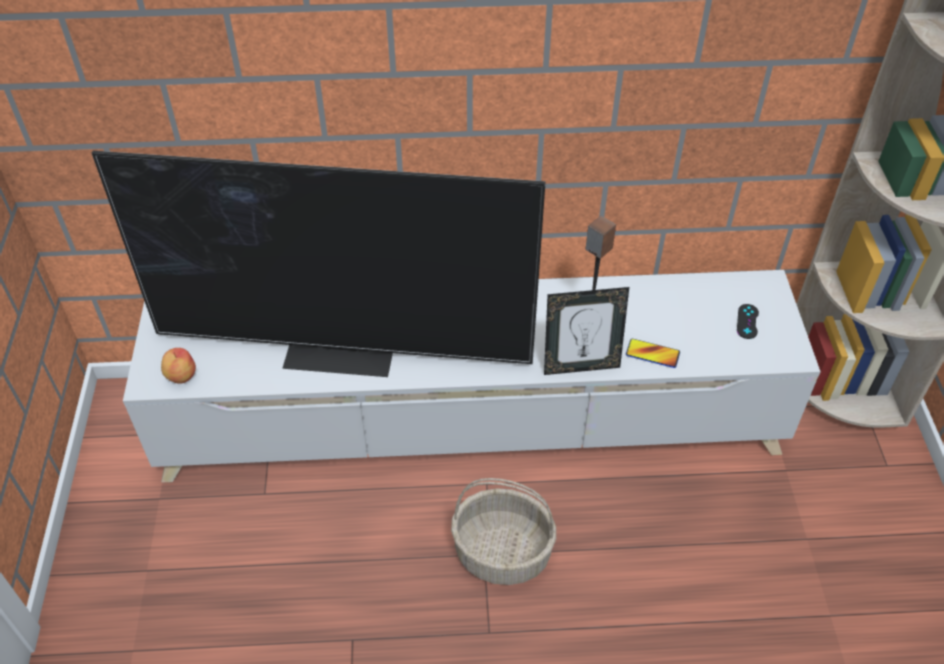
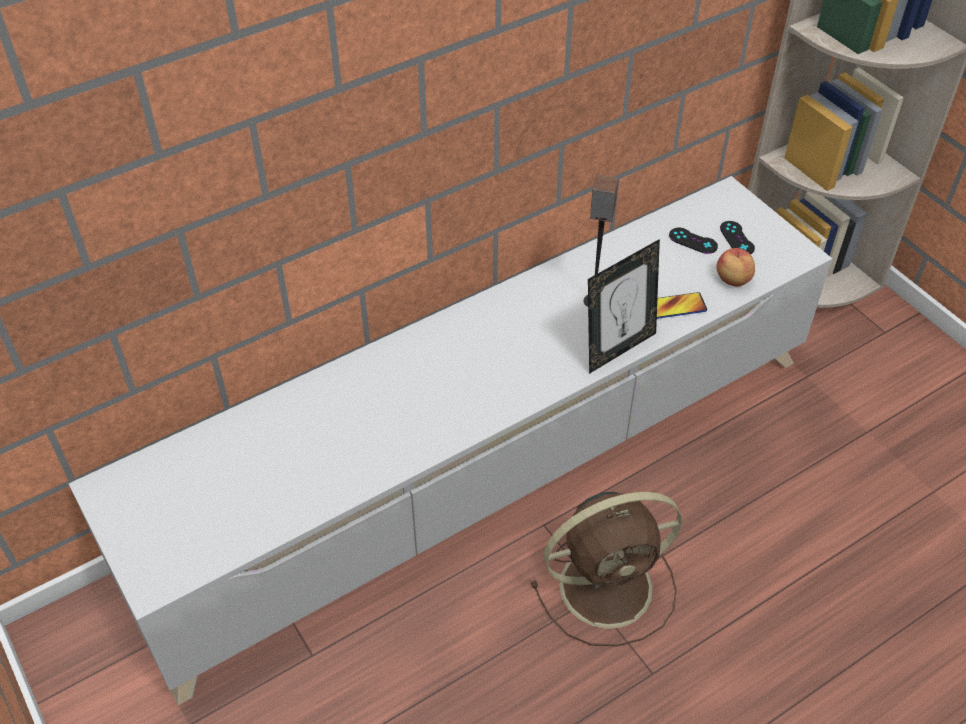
camera: 30 degrees left, 0 degrees up
television [92,151,546,377] -> none
apple [161,348,196,384] -> apple moved to [716,248,755,286]
basket [451,478,556,585] -> brown fan [530,491,682,646]
none -> black game controller [669,228,718,254]

